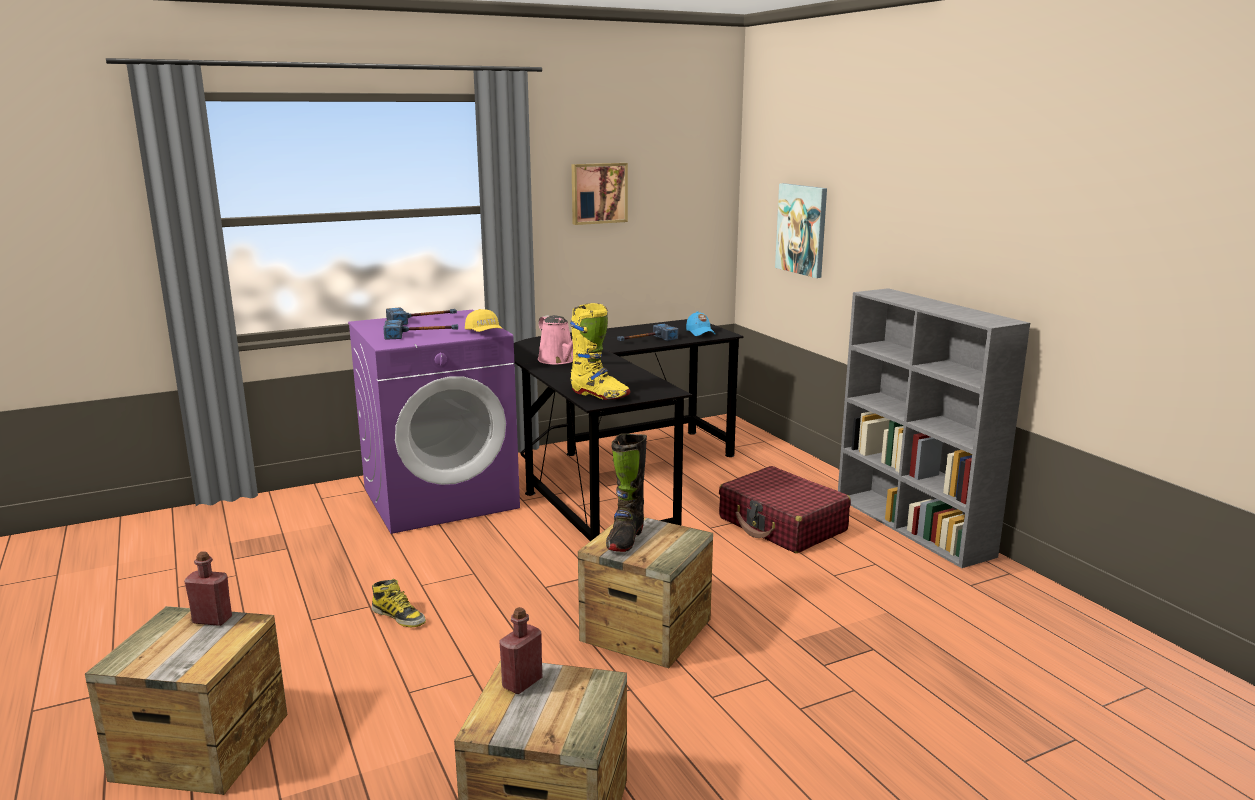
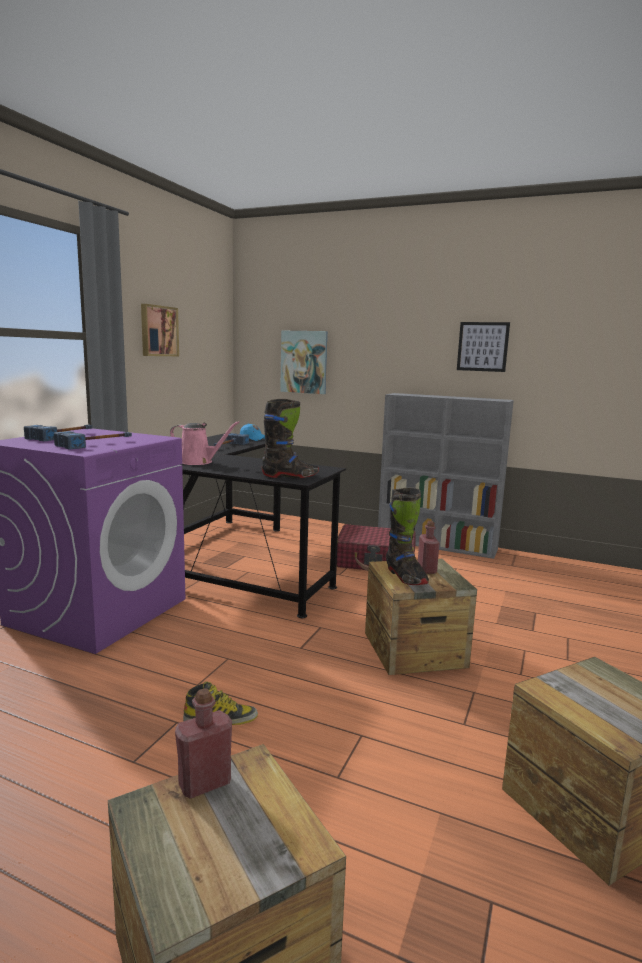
camera: 40 degrees left, 5 degrees down
yellow cap [465,309,503,332] -> none
red bottle [499,607,542,694] -> red bottle moved to [418,521,439,574]
yellow boot [570,303,630,400] -> black boot [261,399,319,478]
none -> picture [457,322,510,372]

